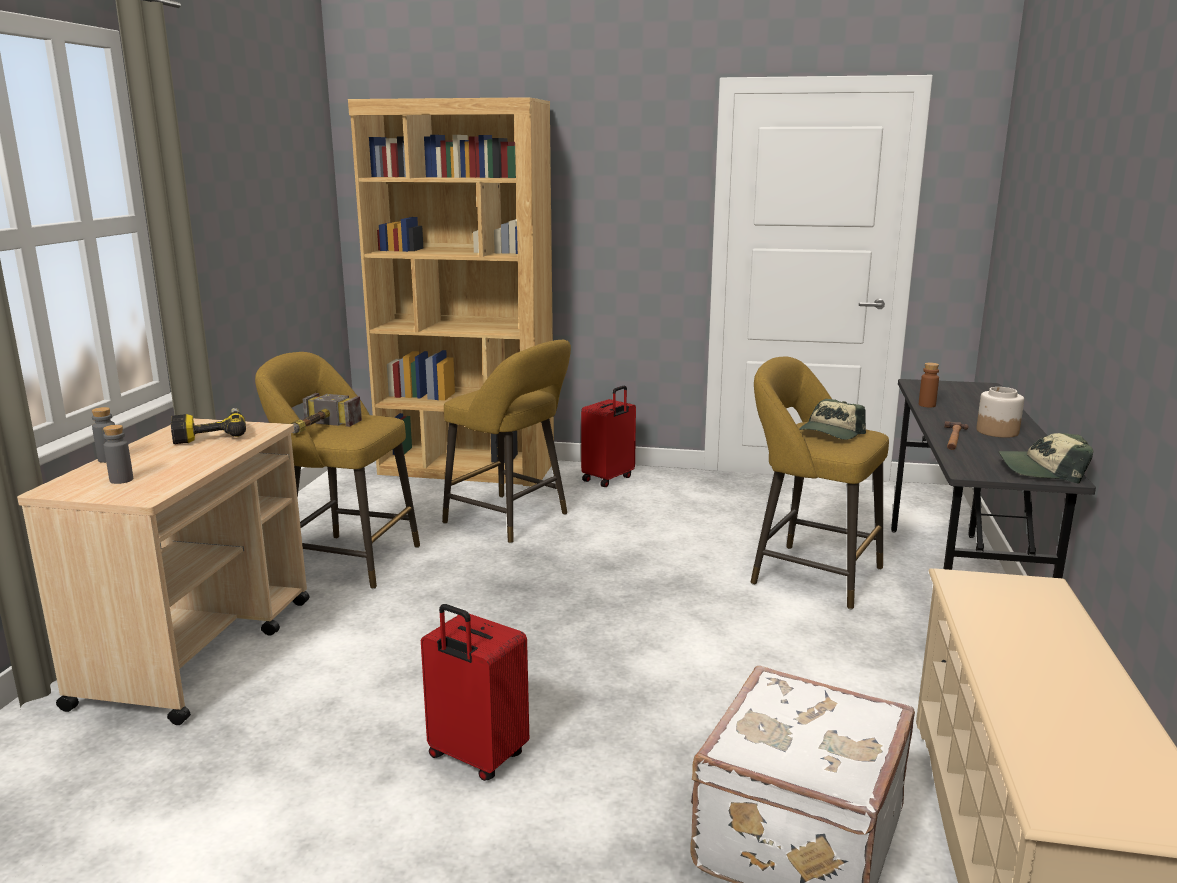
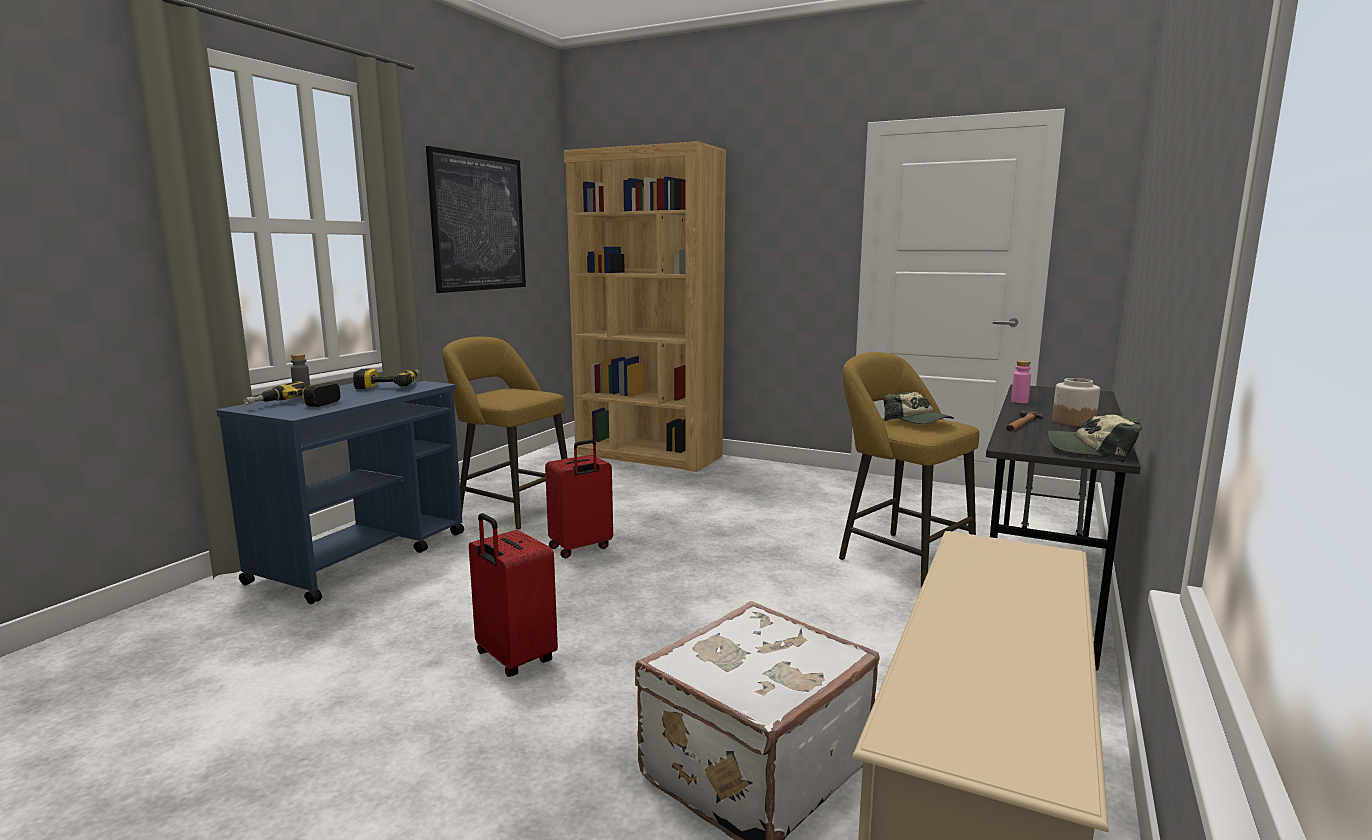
camera: 15 degrees right, 5 degrees down
beige cart [17,418,310,725] -> blue cart [216,380,464,604]
grey bottle [103,425,133,484] -> power drill [243,381,341,407]
hammer [290,393,362,434] -> none
yellow stool [442,340,571,543] -> none
red suitcase [581,386,636,487] -> red suitcase moved to [545,440,613,558]
cap [799,399,866,440] -> cap turned 90 degrees counterclockwise [884,392,954,424]
brown bottle [919,362,939,408] -> pink bottle [1011,360,1031,403]
none -> picture [426,146,526,293]

